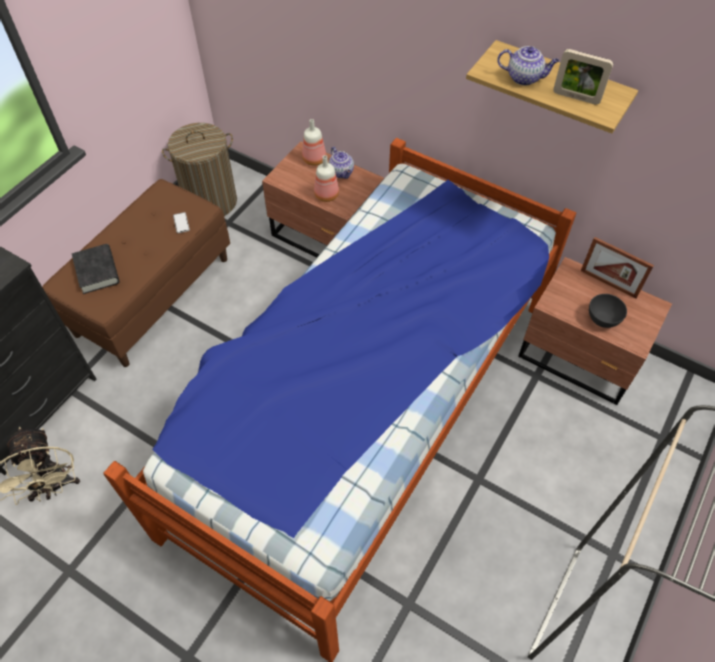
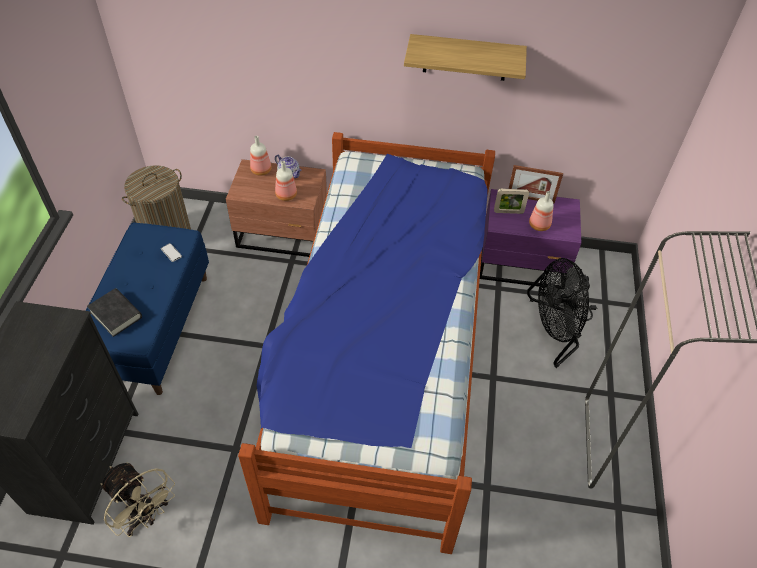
camera: 25 degrees left, 5 degrees down
brown bench [42,179,230,367] -> blue bench [86,223,209,395]
teapot [497,46,559,85] -> none
brown nightstand [518,257,672,405] -> purple nightstand [480,189,581,288]
picture frame [553,49,613,105] -> picture frame moved to [494,189,529,214]
grey bowl [589,294,627,328] -> bottle [529,191,554,231]
none -> black fan [527,258,598,368]

